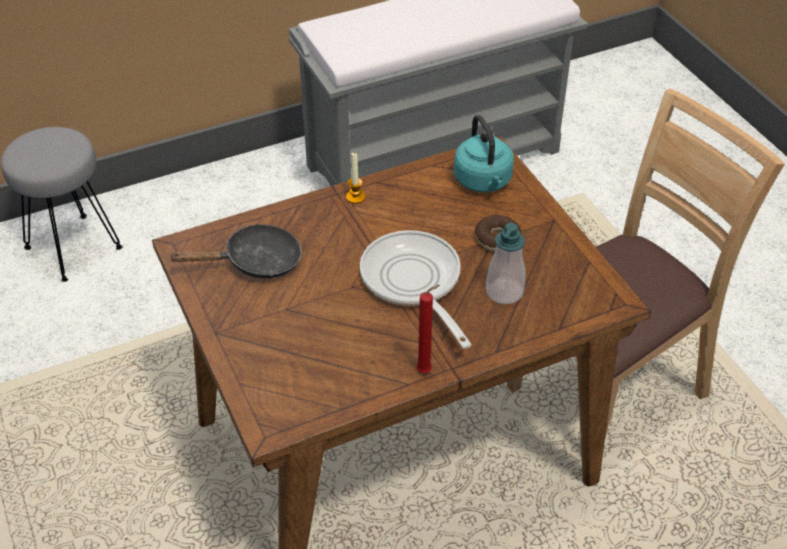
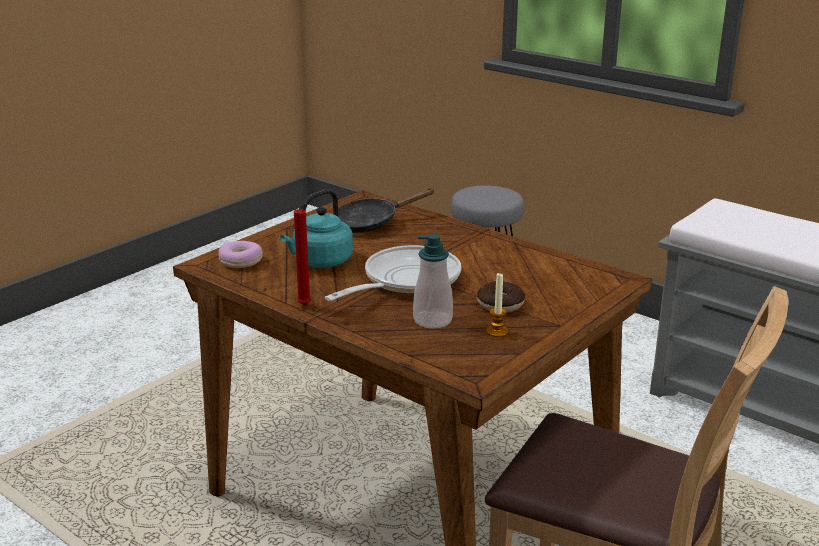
camera: 65 degrees right, 20 degrees down
black frying pan [168,224,302,279] -> black frying pan turned 105 degrees clockwise [338,188,434,233]
candle [346,153,365,204] -> candle moved to [486,273,508,337]
turquoise kettle [454,115,514,192] -> turquoise kettle moved to [280,189,353,268]
none -> donut [219,241,263,268]

